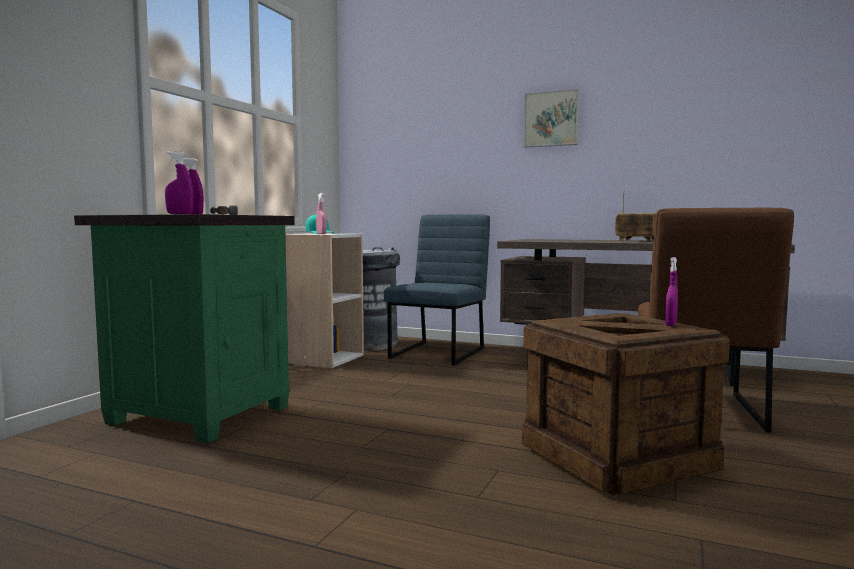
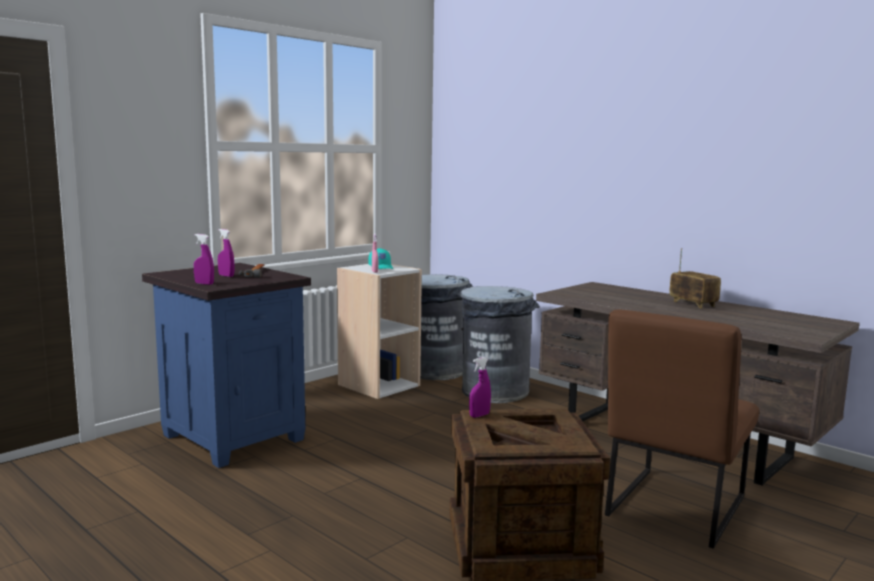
camera: 20 degrees right, 5 degrees up
green cabinet [74,214,295,443] -> blue cabinet [142,263,311,468]
blue chair [384,214,490,365] -> grey trash can [460,286,540,403]
picture [524,89,579,147] -> none
purple spray bottle [665,257,678,326] -> purple spray bottle moved to [469,357,491,418]

